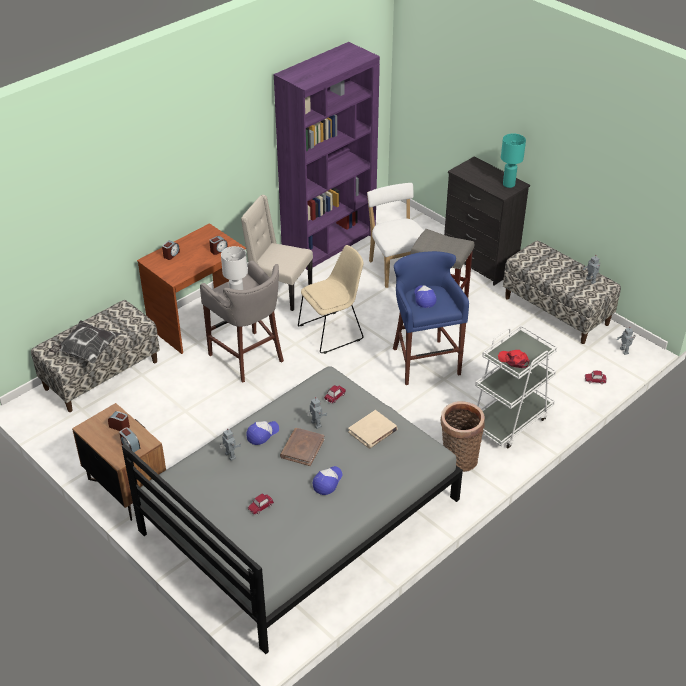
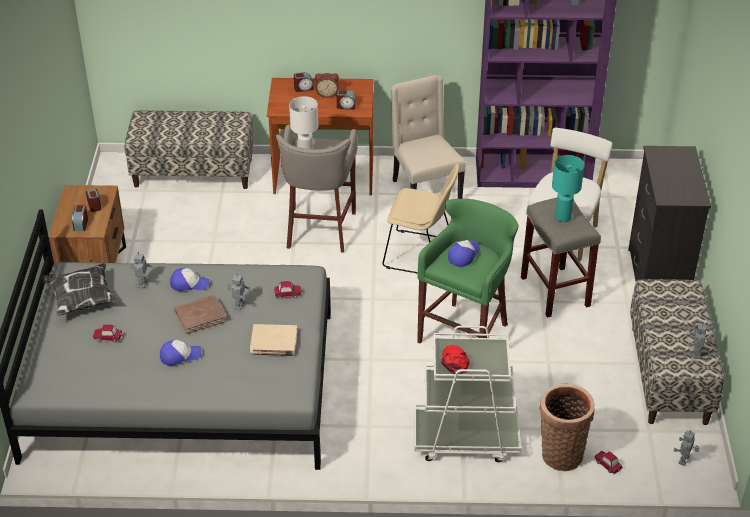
camera: 45 degrees right, 0 degrees up
pillow [49,320,121,363] -> pillow moved to [42,263,118,316]
blue stool [393,251,469,385] -> green stool [417,199,519,344]
basket [440,401,485,472] -> basket moved to [540,384,595,471]
turquoise table lamp [501,133,526,188] -> turquoise table lamp moved to [552,155,584,222]
none -> alarm clock [315,73,339,98]

